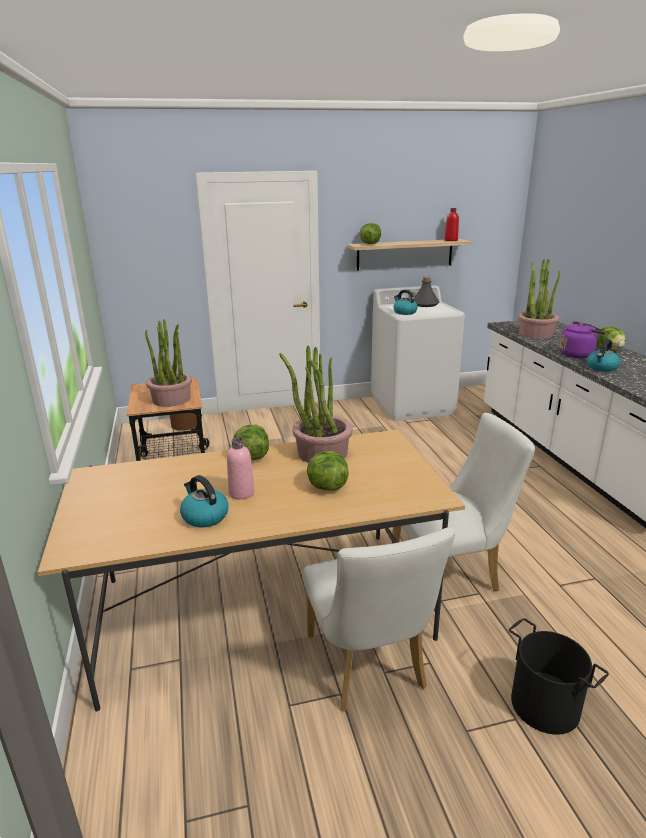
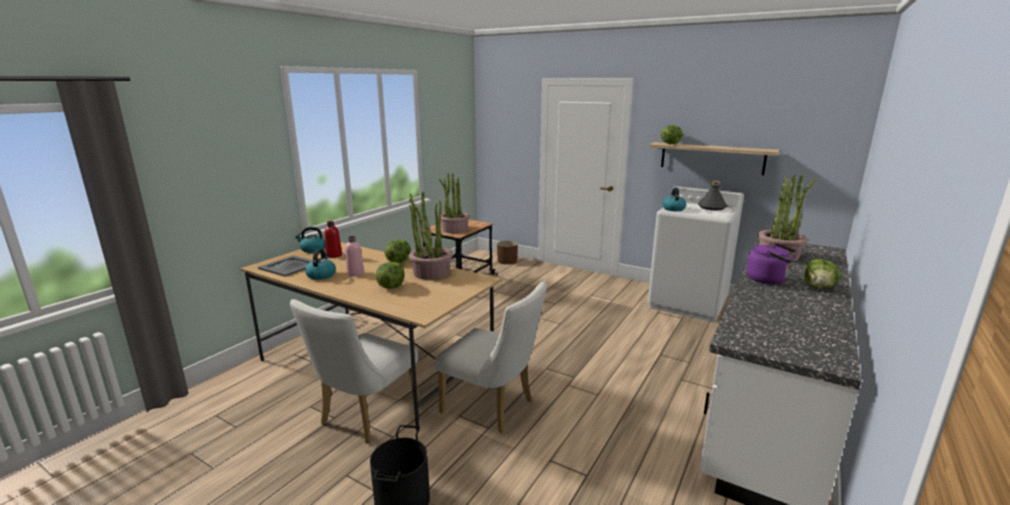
camera: 45 degrees right, 5 degrees down
red bottle [445,208,459,241] -> red bottle moved to [324,221,342,258]
kettle [587,339,621,372] -> kettle moved to [295,227,326,253]
none -> grey tray [258,255,313,277]

